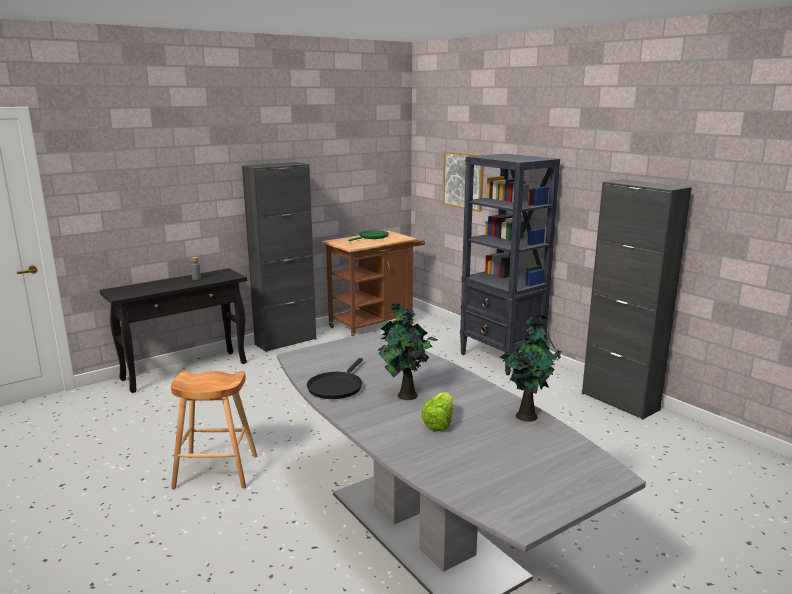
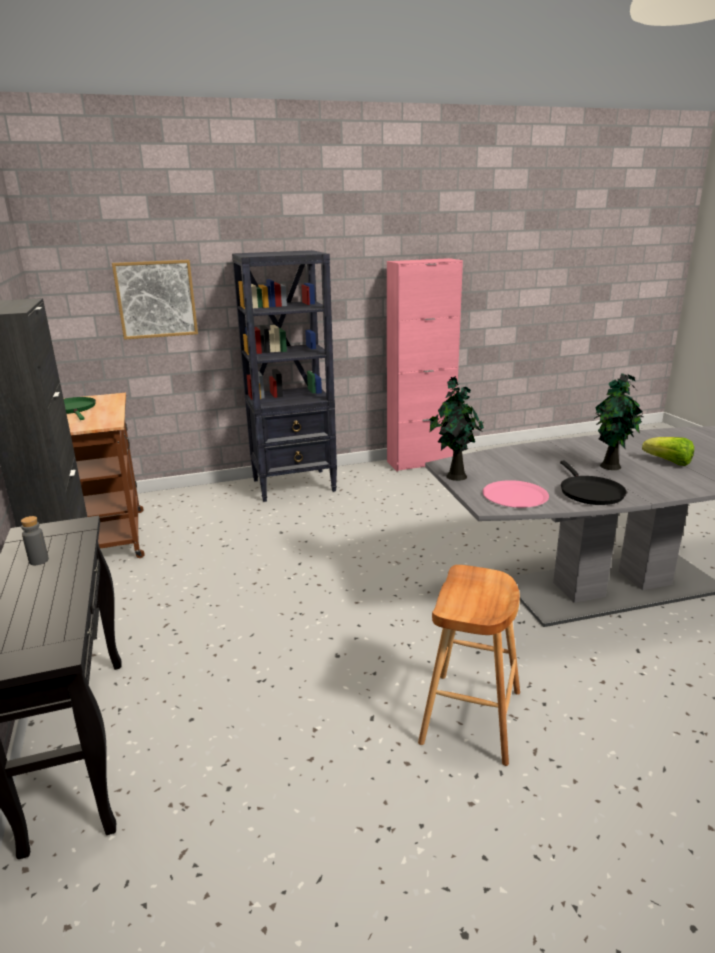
camera: 70 degrees left, 5 degrees up
black frying pan [307,358,363,399] -> black frying pan turned 45 degrees clockwise [560,461,627,505]
potted plant [499,315,562,422] -> potted plant moved to [429,376,484,481]
black cabinet [582,179,692,420] -> pink cabinet [387,258,463,471]
none -> pink plate [483,480,549,508]

